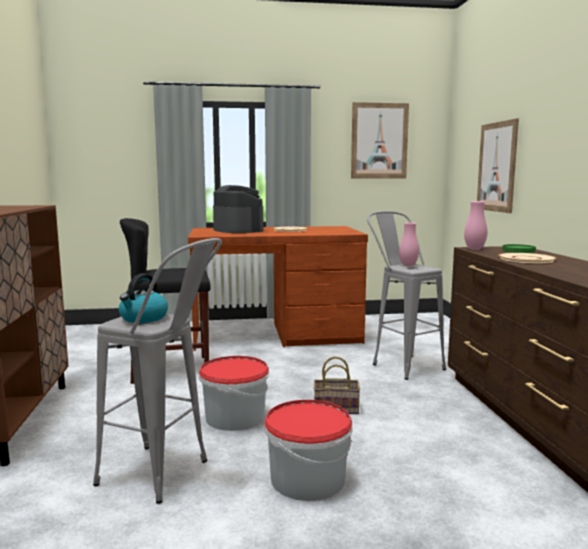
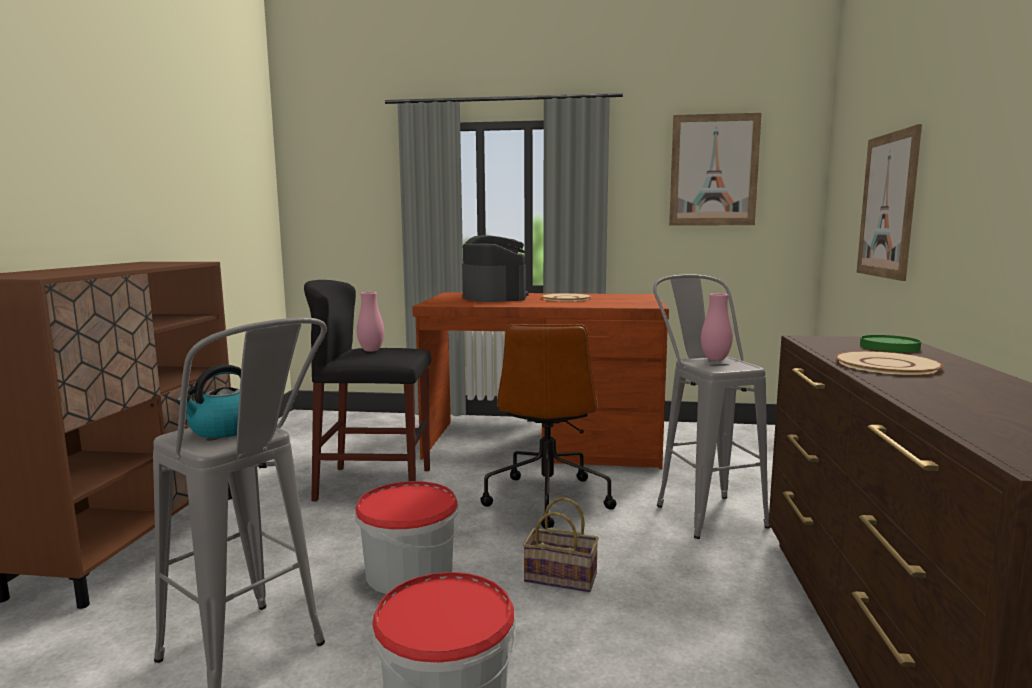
camera: 15 degrees right, 0 degrees up
pink vase [464,201,487,250] -> pink vase moved to [357,292,384,352]
none -> brown office chair [480,324,616,529]

